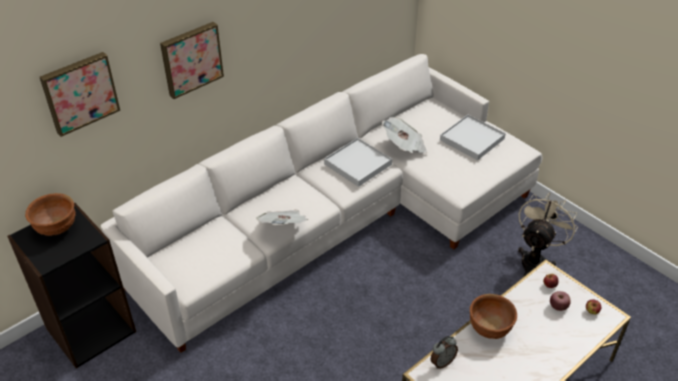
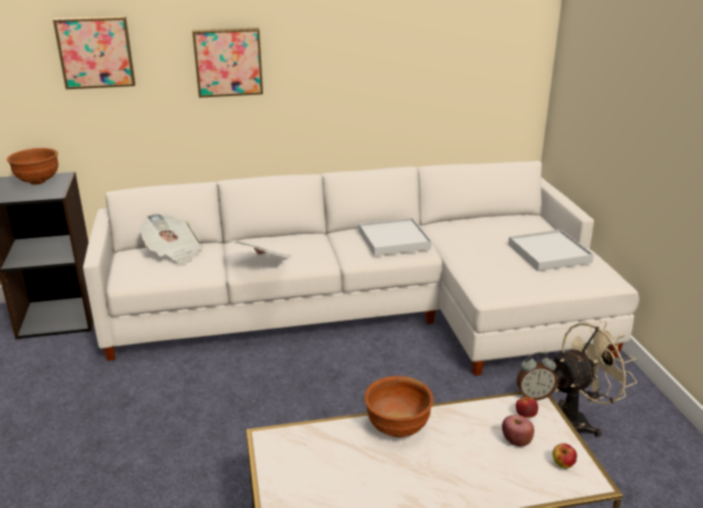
camera: 30 degrees right, 15 degrees down
newspaper [382,117,427,154] -> newspaper moved to [139,213,203,265]
alarm clock [431,336,458,369] -> alarm clock moved to [517,352,558,400]

